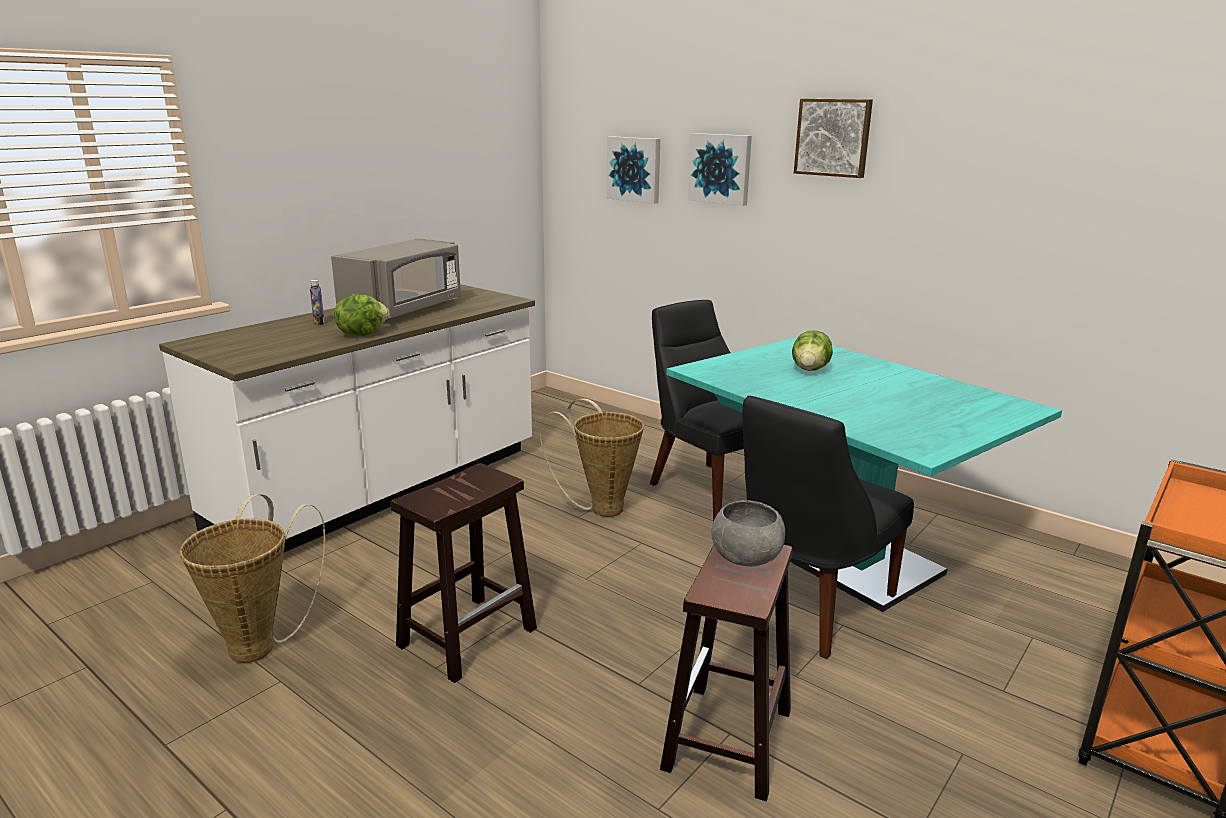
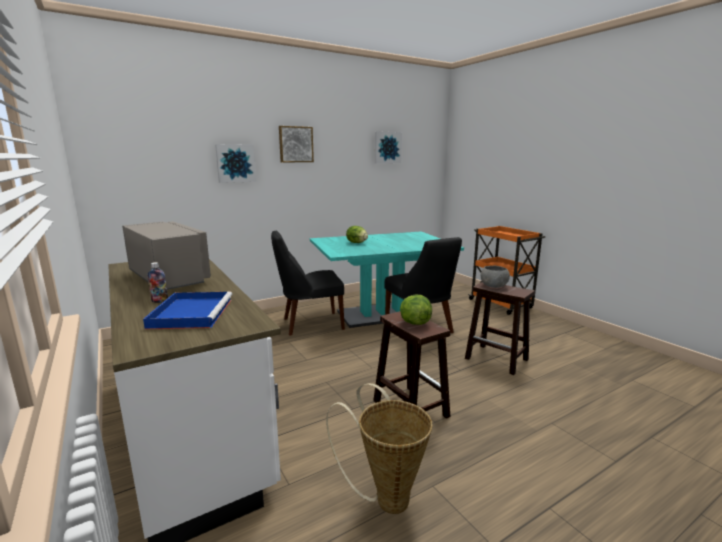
camera: 70 degrees left, 5 degrees down
lettuce [334,294,389,336] -> lettuce moved to [400,295,432,325]
basket [540,398,644,517] -> none
picture [607,136,660,204] -> picture moved to [375,131,402,164]
none -> blue tray [143,291,232,330]

